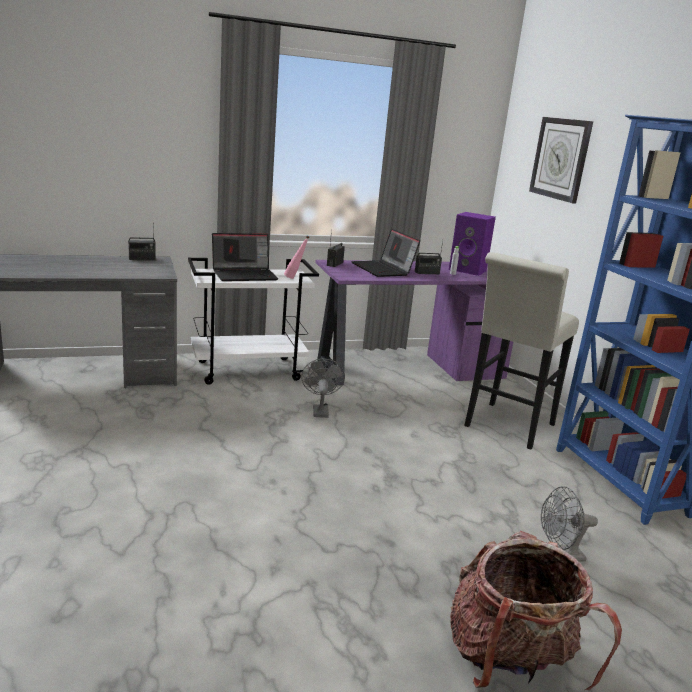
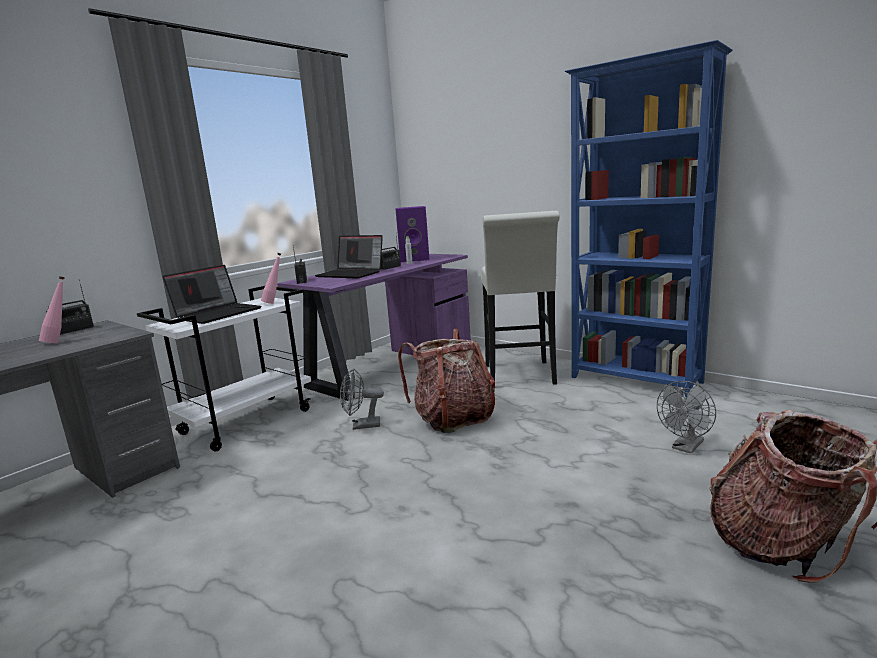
camera: 30 degrees left, 5 degrees down
grey fan [301,359,345,418] -> grey fan turned 60 degrees counterclockwise [340,368,384,430]
wall clock [529,117,593,204] -> none
none -> pink bottle [39,276,65,343]
none -> backpack [398,329,495,433]

